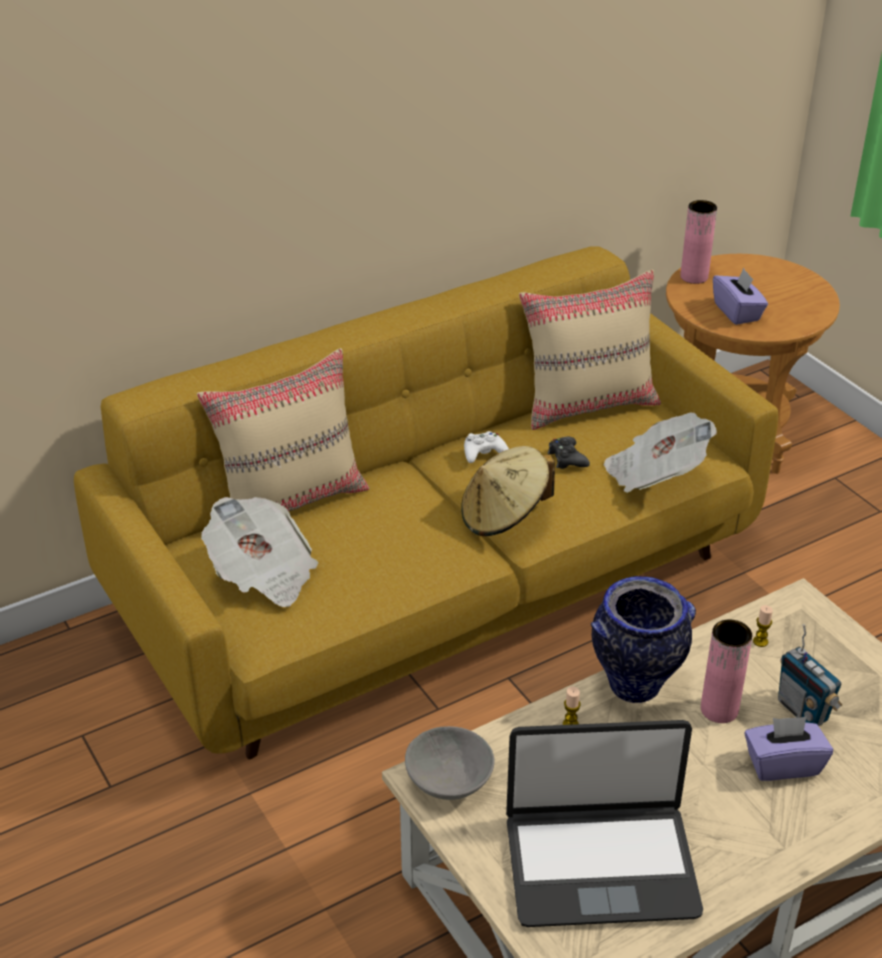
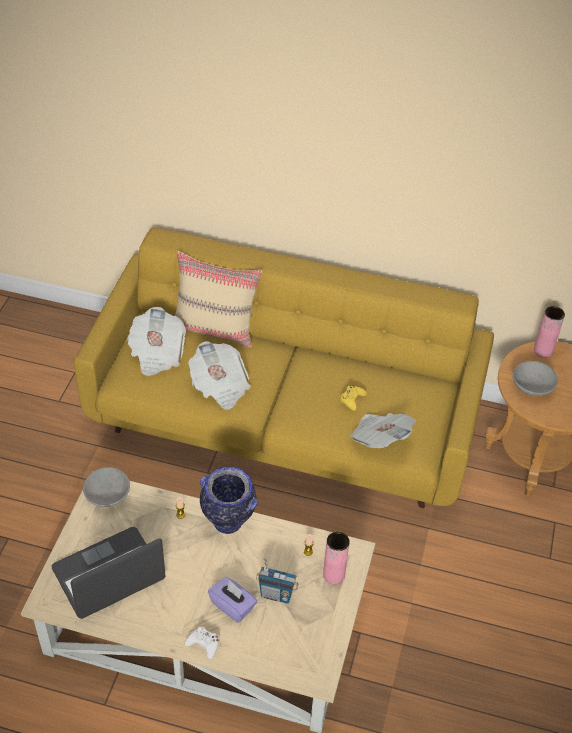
camera: 45 degrees right, 10 degrees up
beige hat [461,446,555,536] -> none
white game controller [464,431,509,463] -> white game controller moved to [185,627,219,659]
laptop [506,720,703,927] -> laptop turned 105 degrees clockwise [52,527,166,619]
beige pillow [519,270,661,430] -> none
black game controller [548,437,590,469] -> yellow game controller [340,385,367,411]
pink vase [701,620,752,723] -> pink vase moved to [323,532,350,584]
purple tissue box [713,268,768,325] -> grey bowl [512,361,558,396]
radio [778,624,842,726] -> radio turned 90 degrees counterclockwise [256,558,298,604]
none -> newspaper [188,341,251,410]

